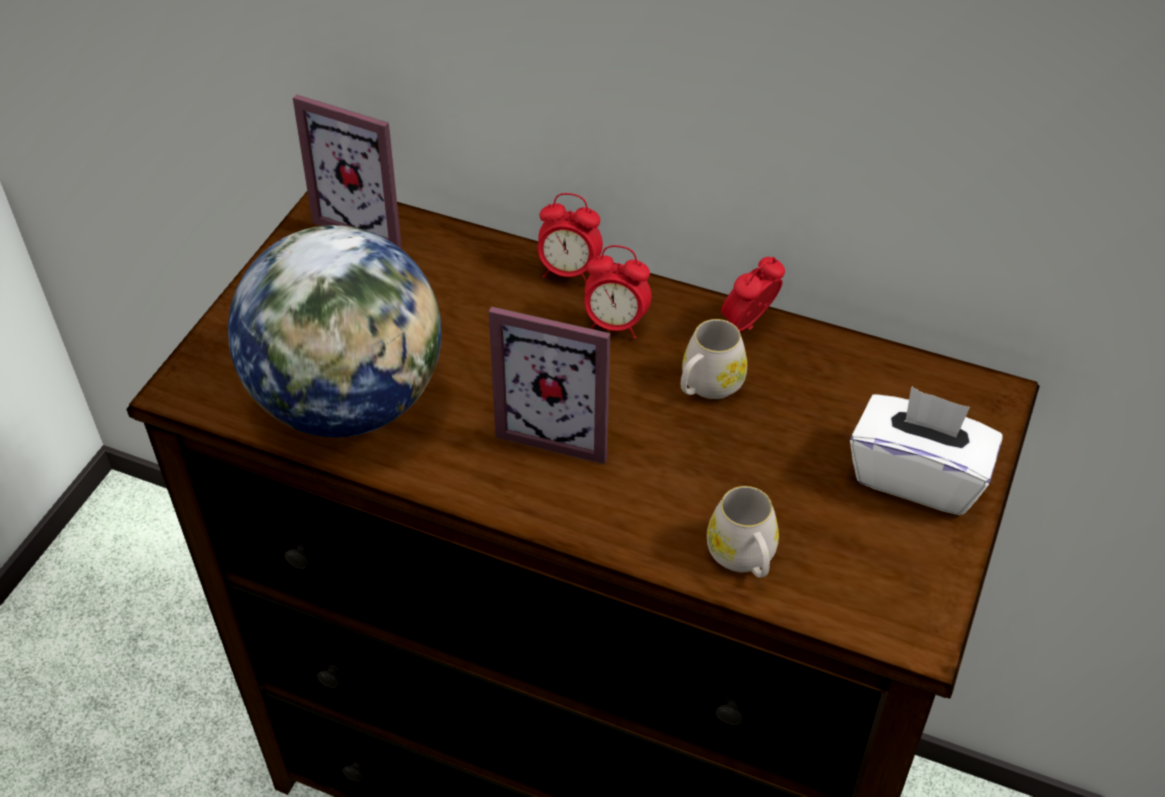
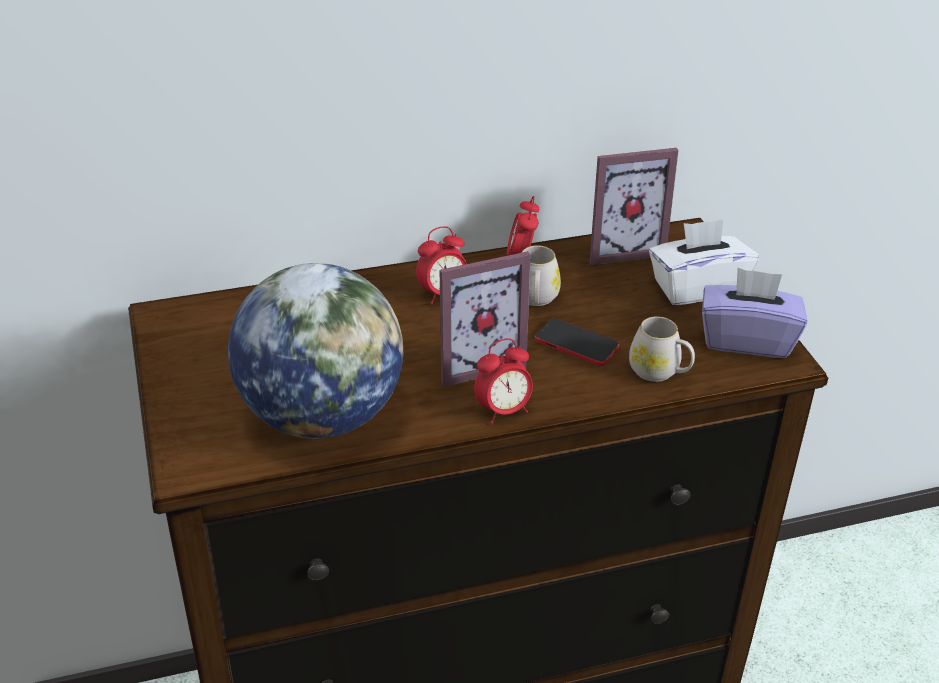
camera: 40 degrees left, 10 degrees down
picture frame [293,94,402,249] -> picture frame moved to [590,148,679,265]
alarm clock [538,193,603,284] -> alarm clock moved to [474,338,533,424]
none -> phone [535,318,619,366]
none -> purple tissue box [702,268,807,358]

